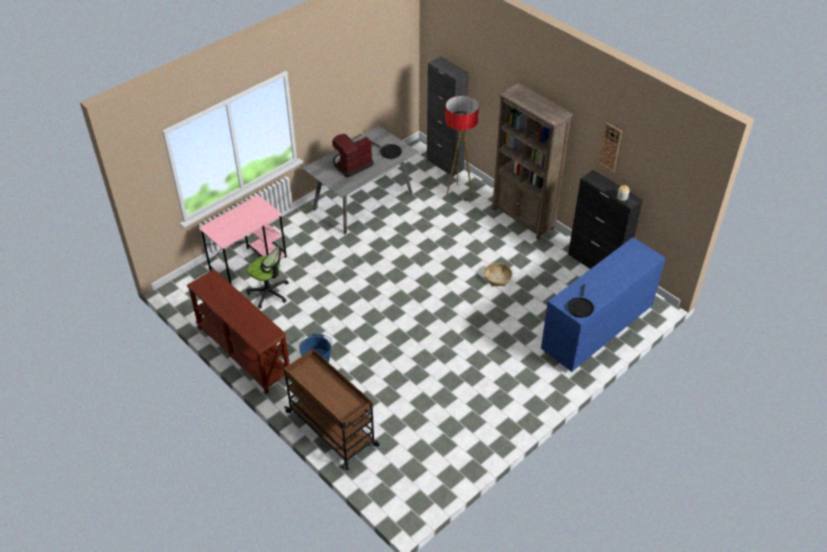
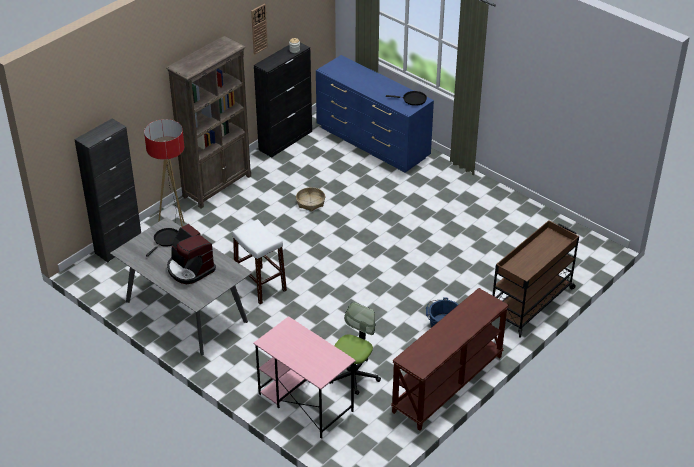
camera: 95 degrees left, 5 degrees down
none -> white stool [232,219,287,304]

